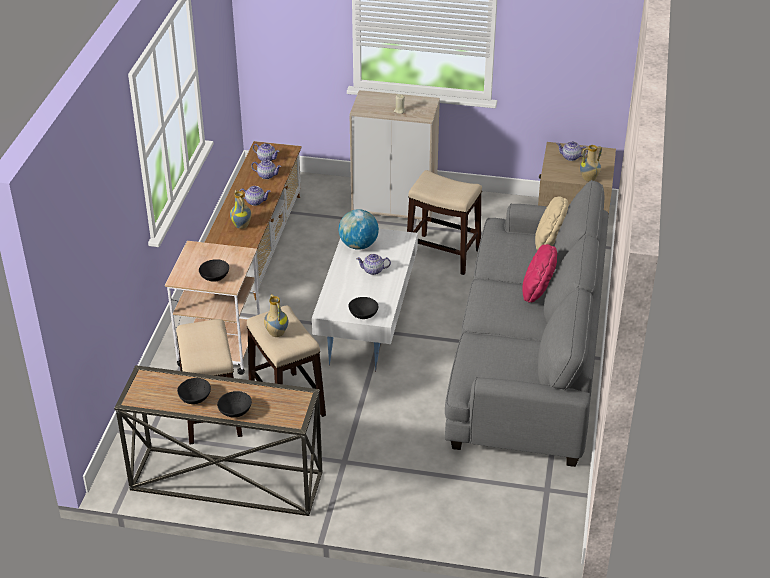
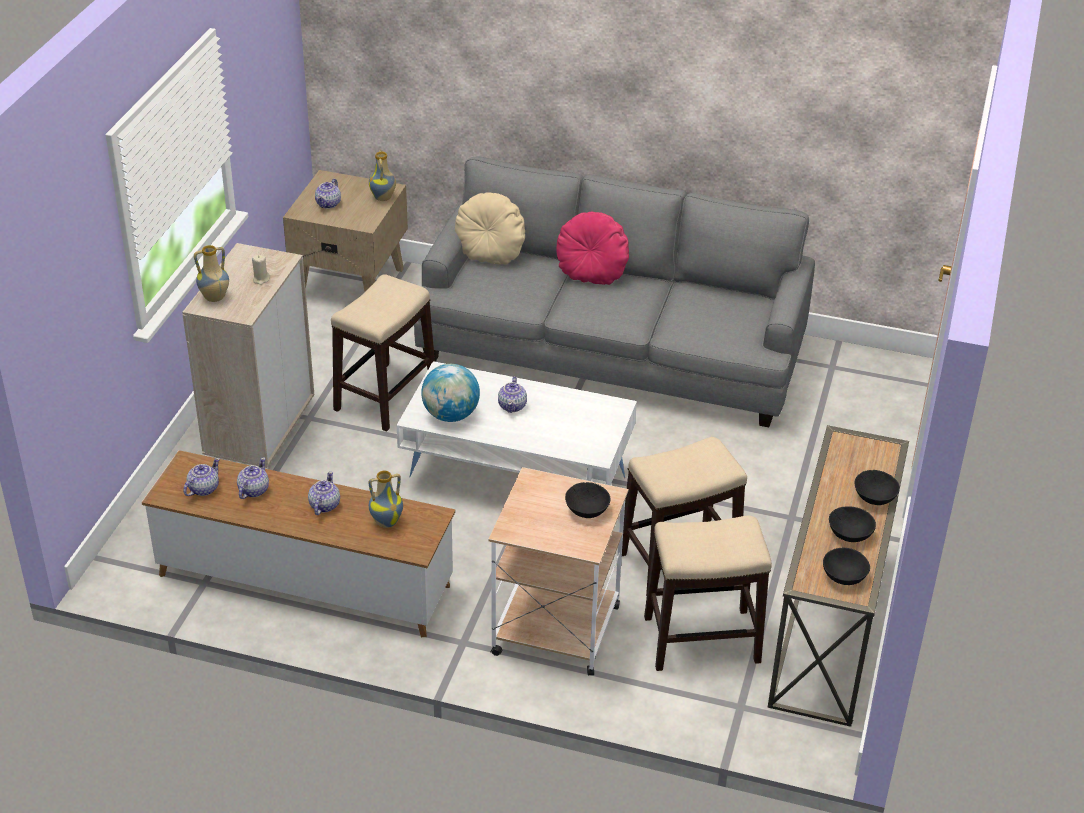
camera: 85 degrees left, 0 degrees up
vase [264,294,288,337] -> vase moved to [194,245,229,302]
black bowl [348,297,378,319] -> black bowl moved to [823,548,870,585]

